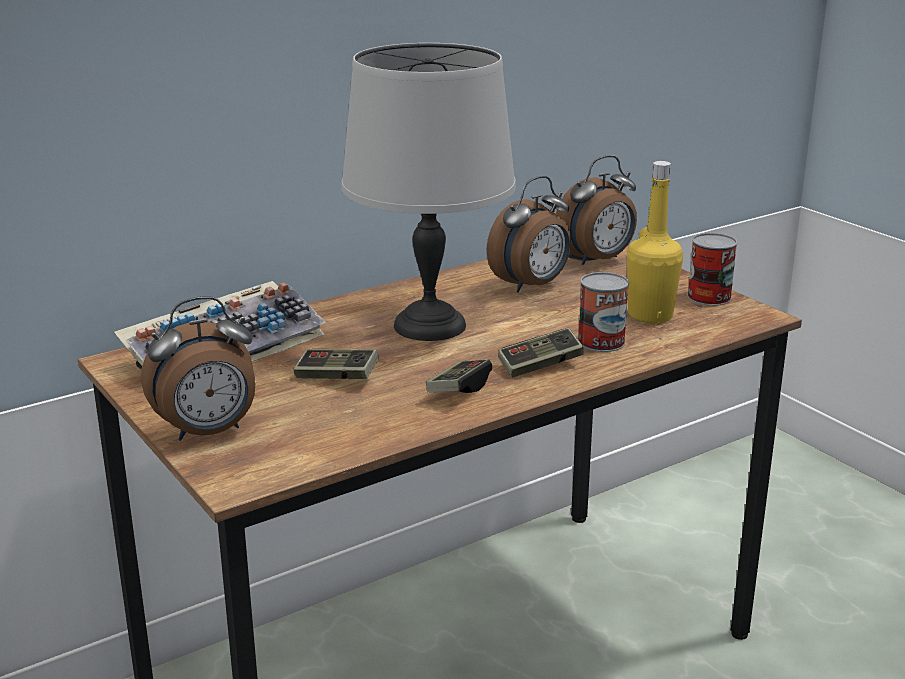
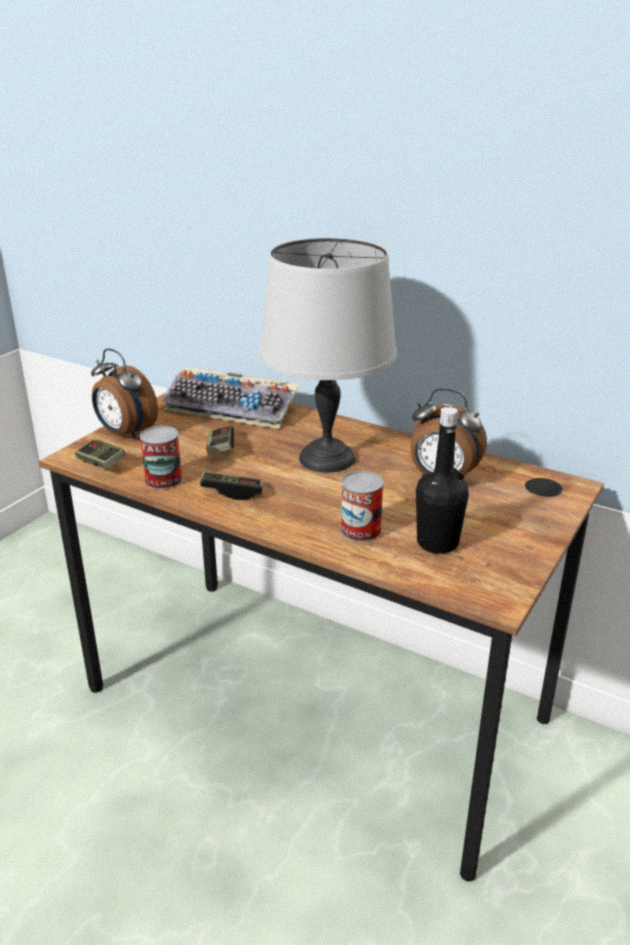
camera: 65 degrees right, 5 degrees up
game controller [498,328,584,377] -> game controller moved to [75,440,126,470]
alarm clock [556,155,637,265] -> none
yellow bottle [627,161,683,323] -> black bottle [416,407,469,554]
can [687,233,737,306] -> can moved to [140,426,183,490]

